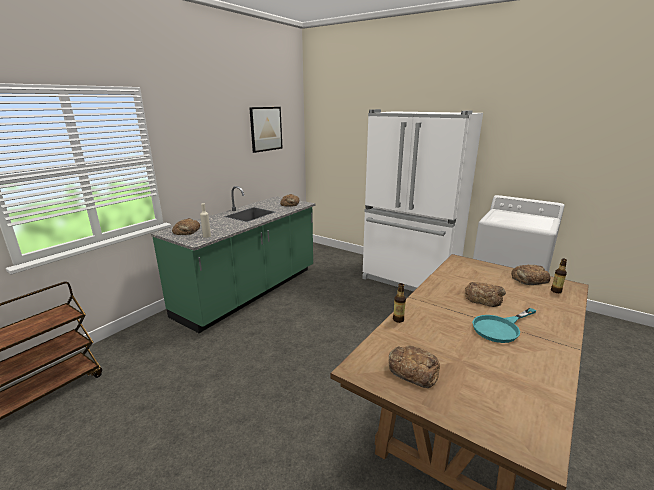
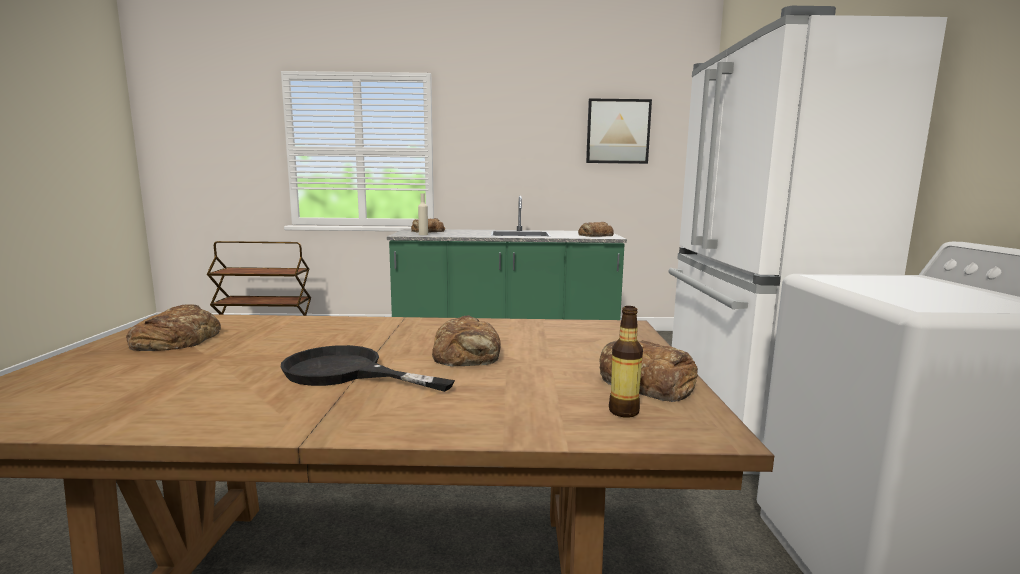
camera: 55 degrees right, 10 degrees down
bottle [393,283,406,323] -> none
turquoise frying pan [472,308,536,343] -> black frying pan [280,345,455,392]

